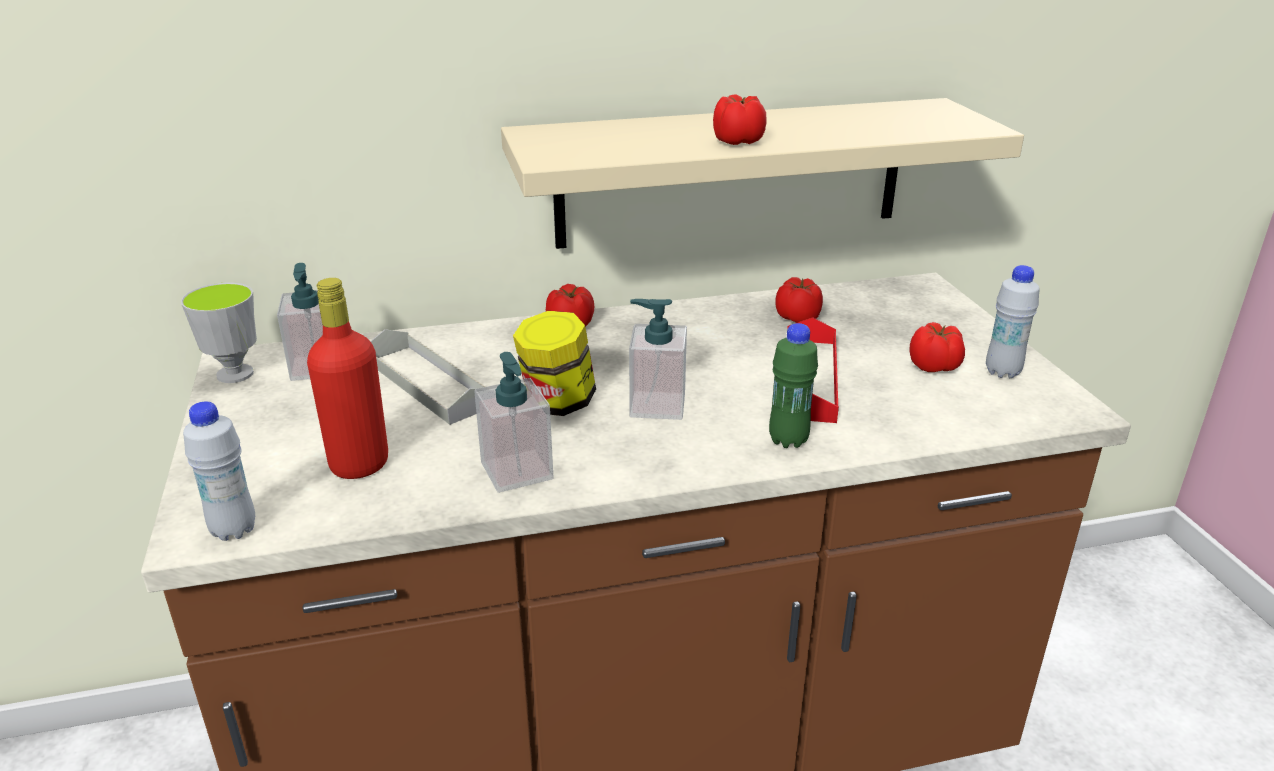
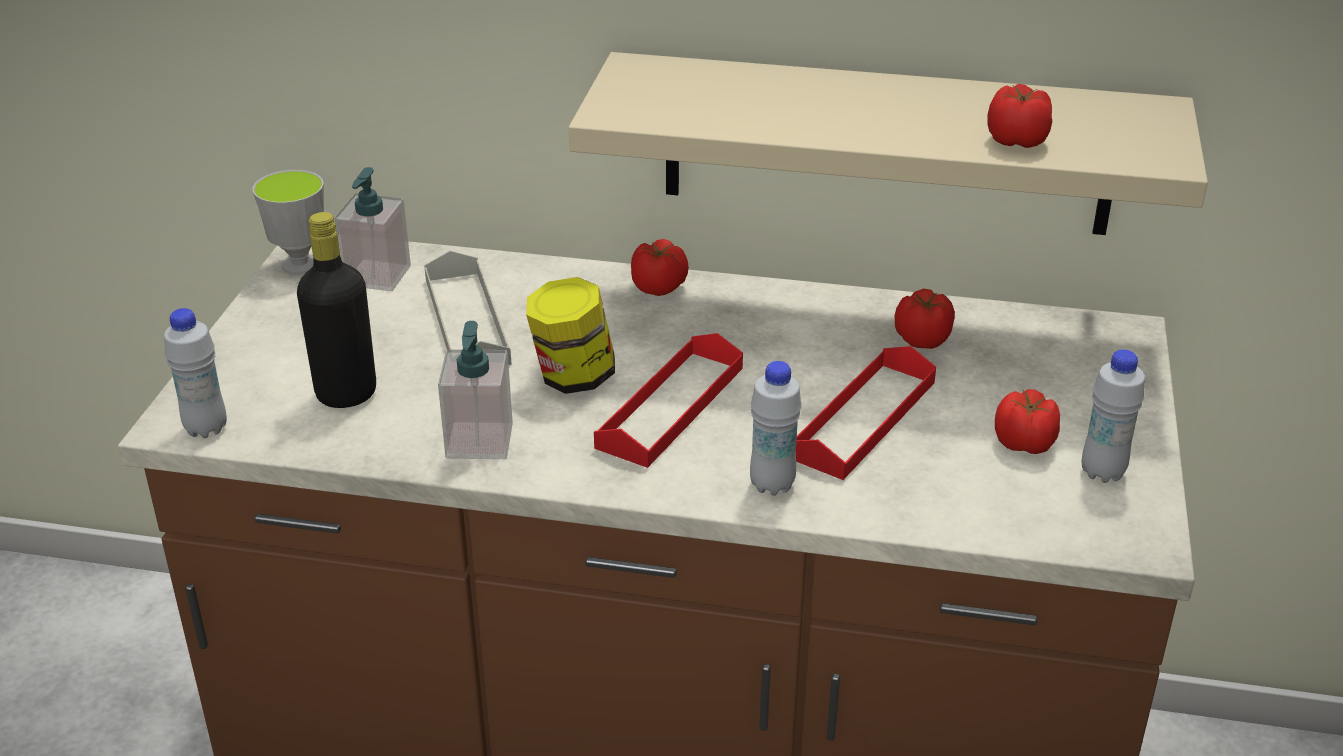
camera: 25 degrees right, 5 degrees up
red bottle [307,278,388,479] -> black bottle [297,212,376,408]
soap dispenser [629,299,687,420] -> red tray [594,333,743,468]
tomato [713,95,767,145] -> tomato moved to [987,84,1052,148]
green bottle [769,323,818,448] -> white bottle [750,361,802,496]

